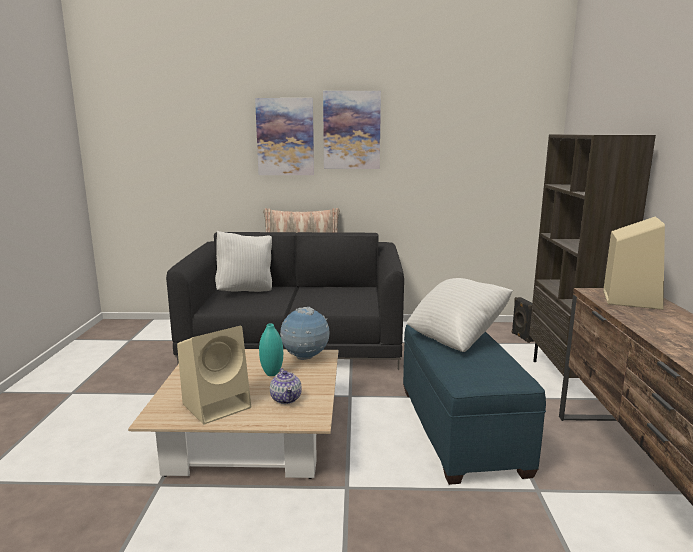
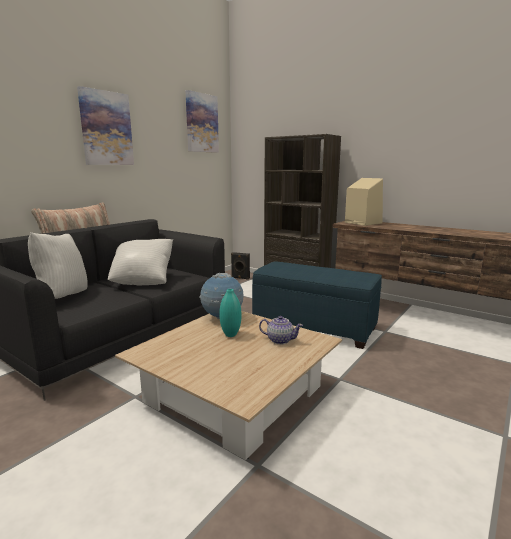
camera: 55 degrees left, 0 degrees up
beige speaker [177,326,251,425] -> none
picture [255,98,314,175] -> picture moved to [185,90,219,153]
white pillow [407,278,513,352] -> white pillow moved to [108,239,173,285]

